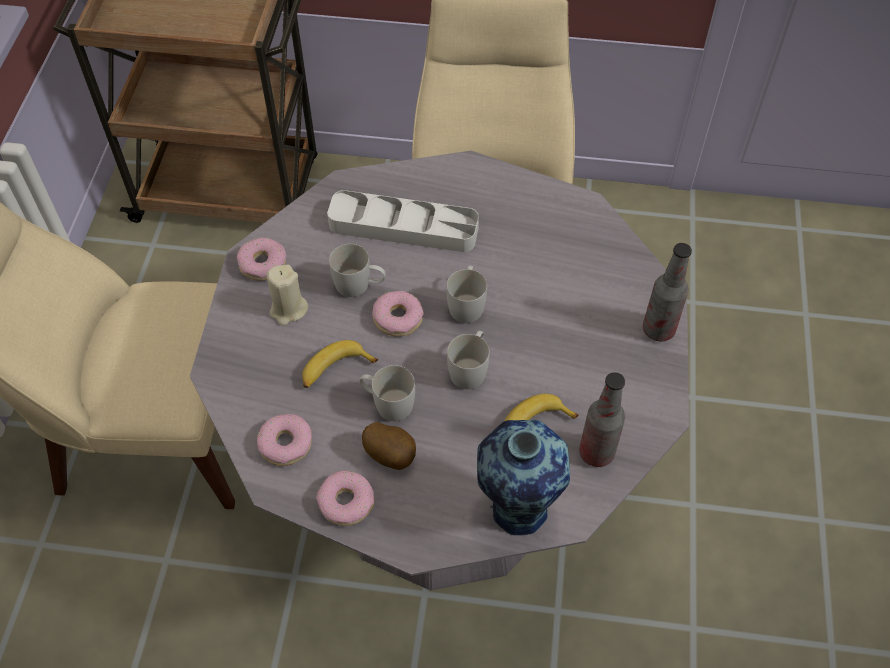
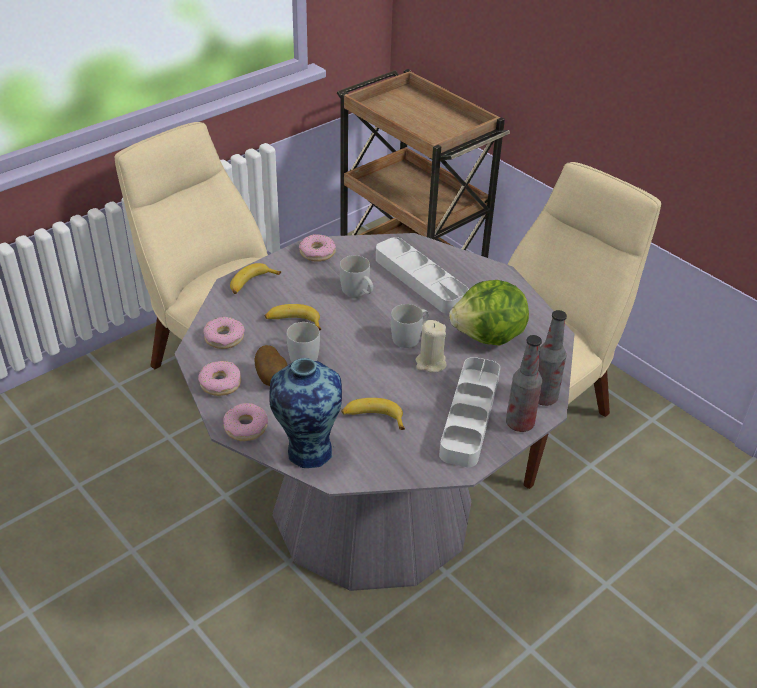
camera: 40 degrees right, 15 degrees down
beige candle [266,264,308,326] -> beige candle moved to [415,320,447,373]
donut [372,291,424,337] -> donut moved to [223,403,268,441]
white mug [447,331,490,389] -> none
bottle [579,372,625,467] -> bottle moved to [538,310,567,406]
none -> banana [230,263,281,294]
none -> grey tray [439,357,500,467]
none -> lettuce [449,280,529,346]

